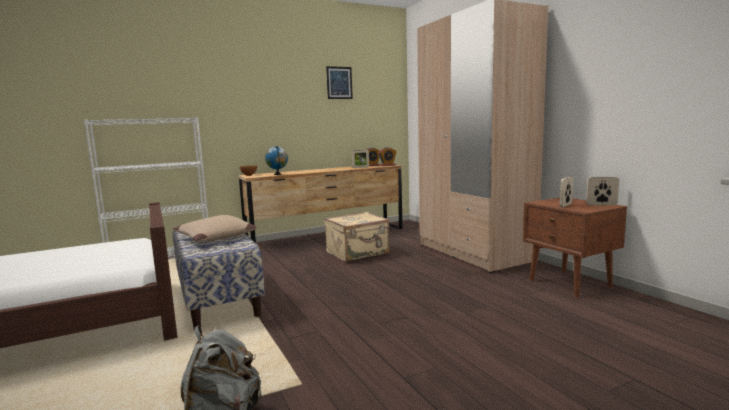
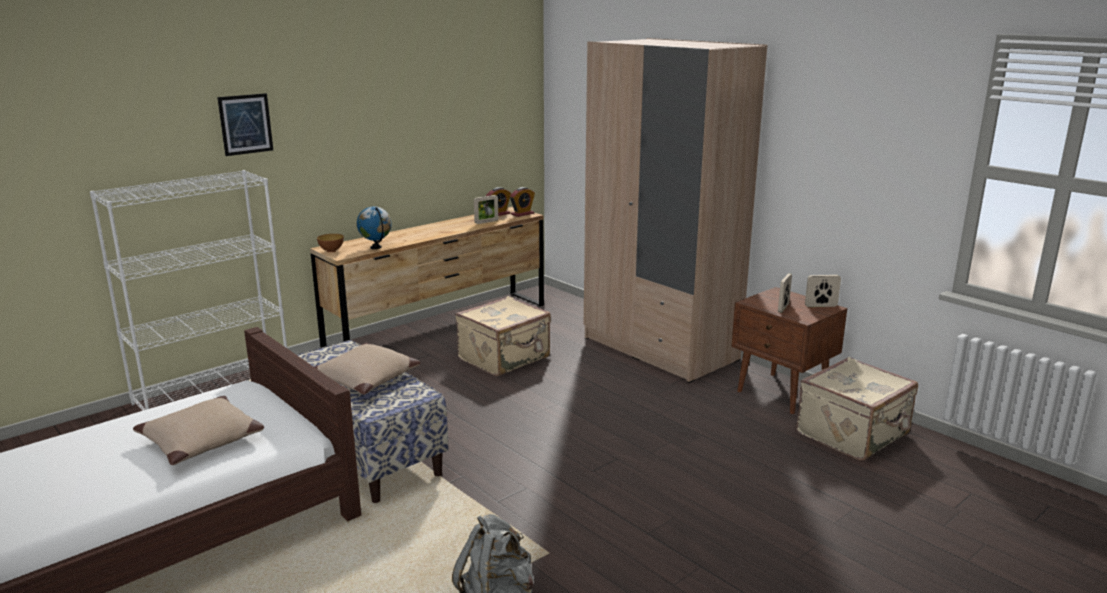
camera: 15 degrees left, 10 degrees up
picture [326,66,353,99] -> picture moved to [217,93,273,156]
none -> beige pillow [133,396,264,465]
none -> beige suitcase [797,357,918,461]

